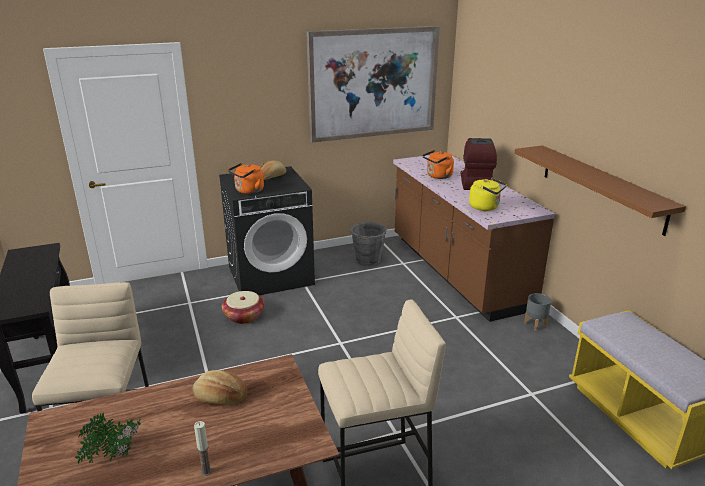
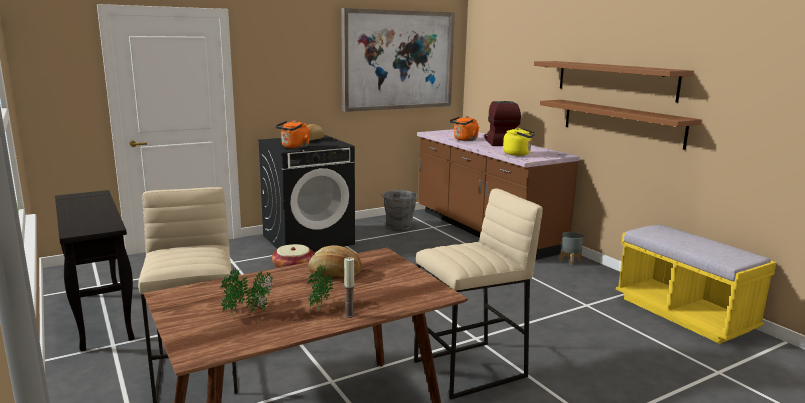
camera: 10 degrees left, 10 degrees down
none -> potted plant [308,265,334,311]
none -> brown shelf [534,61,694,102]

